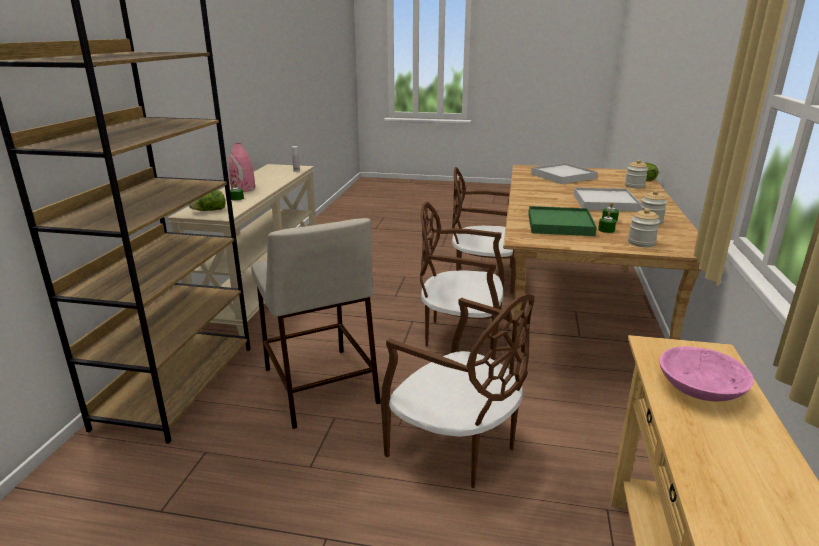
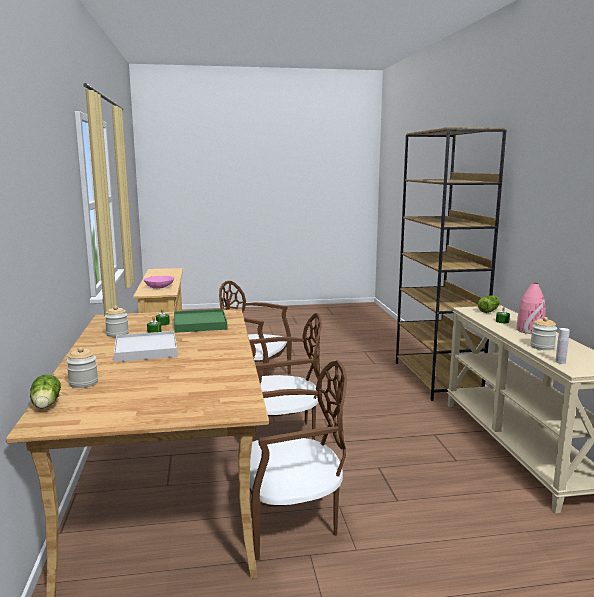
camera: 160 degrees right, 10 degrees down
beige stool [251,218,381,429] -> none
white tray [531,163,597,184] -> none
jar [628,208,660,247] -> jar moved to [530,317,557,350]

